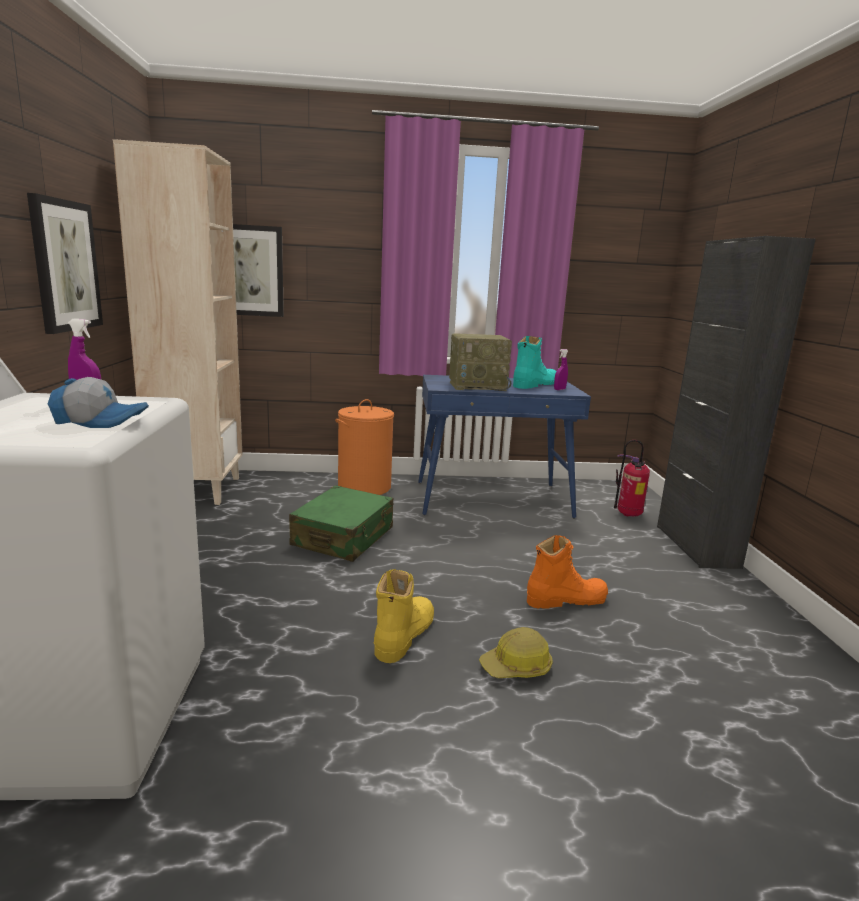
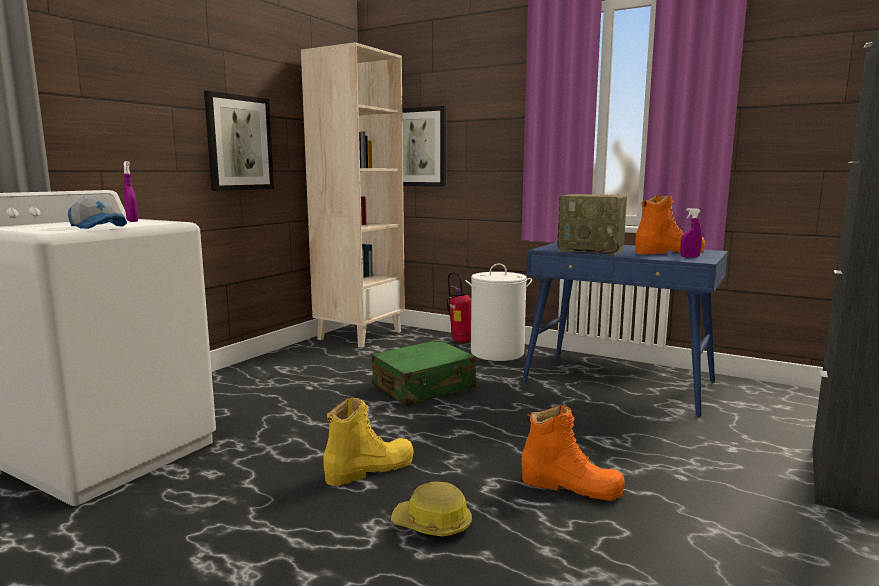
camera: 35 degrees right, 5 degrees down
orange laundry basket [335,399,394,495] -> white laundry basket [465,263,532,361]
turquoise boot [513,336,556,389] -> orange boot [635,195,705,255]
fire extinguisher [614,440,650,516] -> fire extinguisher moved to [446,272,471,343]

